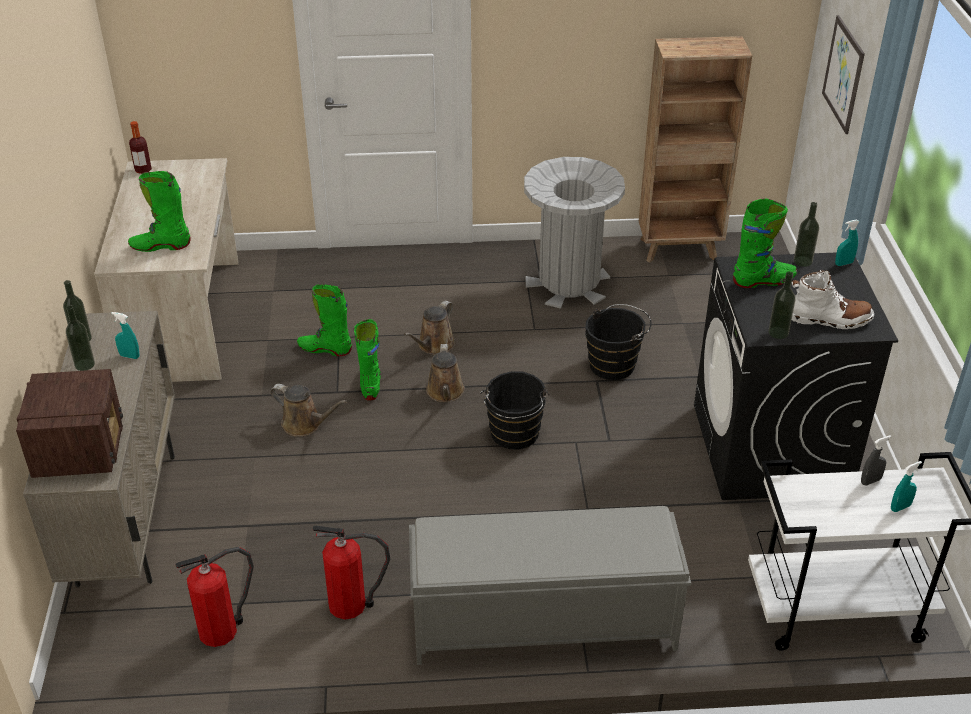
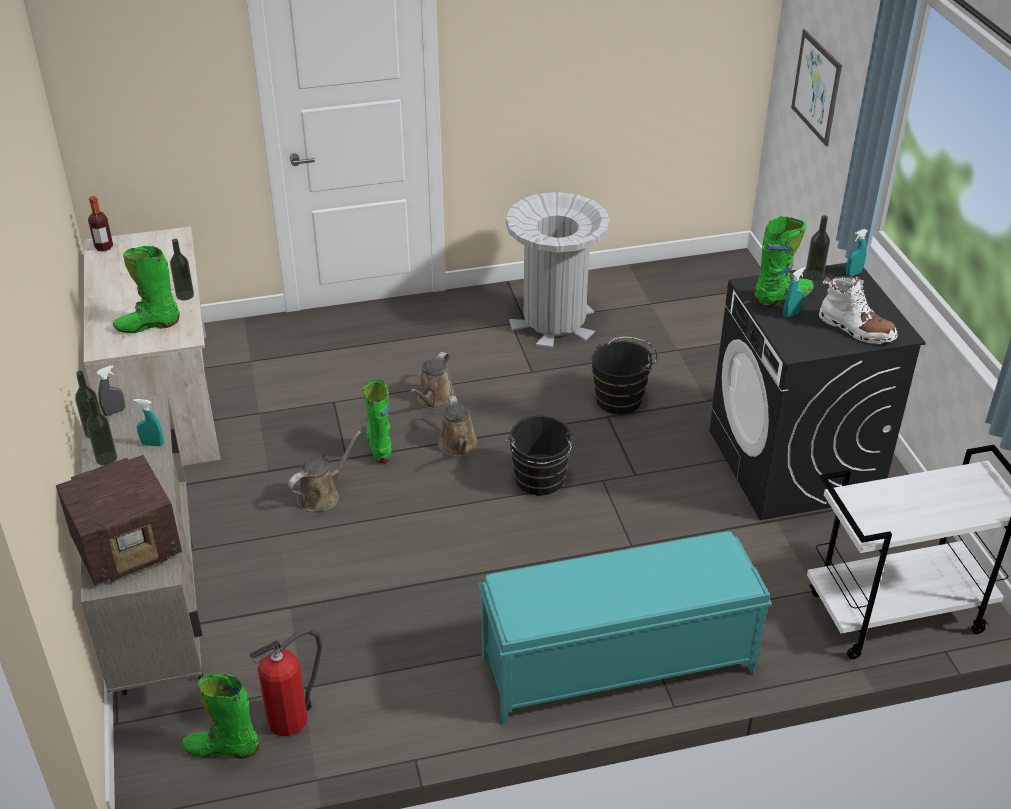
camera: 10 degrees left, 0 degrees up
radio [16,369,123,478] -> radio turned 75 degrees clockwise [56,455,182,585]
brown watering can [270,384,347,437] -> brown watering can turned 60 degrees counterclockwise [288,431,361,512]
green boot [297,284,352,356] -> green boot moved to [182,674,259,759]
fire extinguisher [313,526,390,620] -> none
grey bench [409,506,691,665] -> turquoise bench [478,531,772,724]
brown bookcase [639,36,752,263] -> none
bottle [768,271,795,339] -> bottle moved to [170,239,194,300]
white boot [792,270,874,329] -> white boot turned 45 degrees clockwise [819,277,898,344]
grey spray bottle [861,435,891,485] -> grey spray bottle moved to [97,365,125,416]
turquoise spray bottle [891,461,922,512] -> turquoise spray bottle moved to [783,267,806,318]

